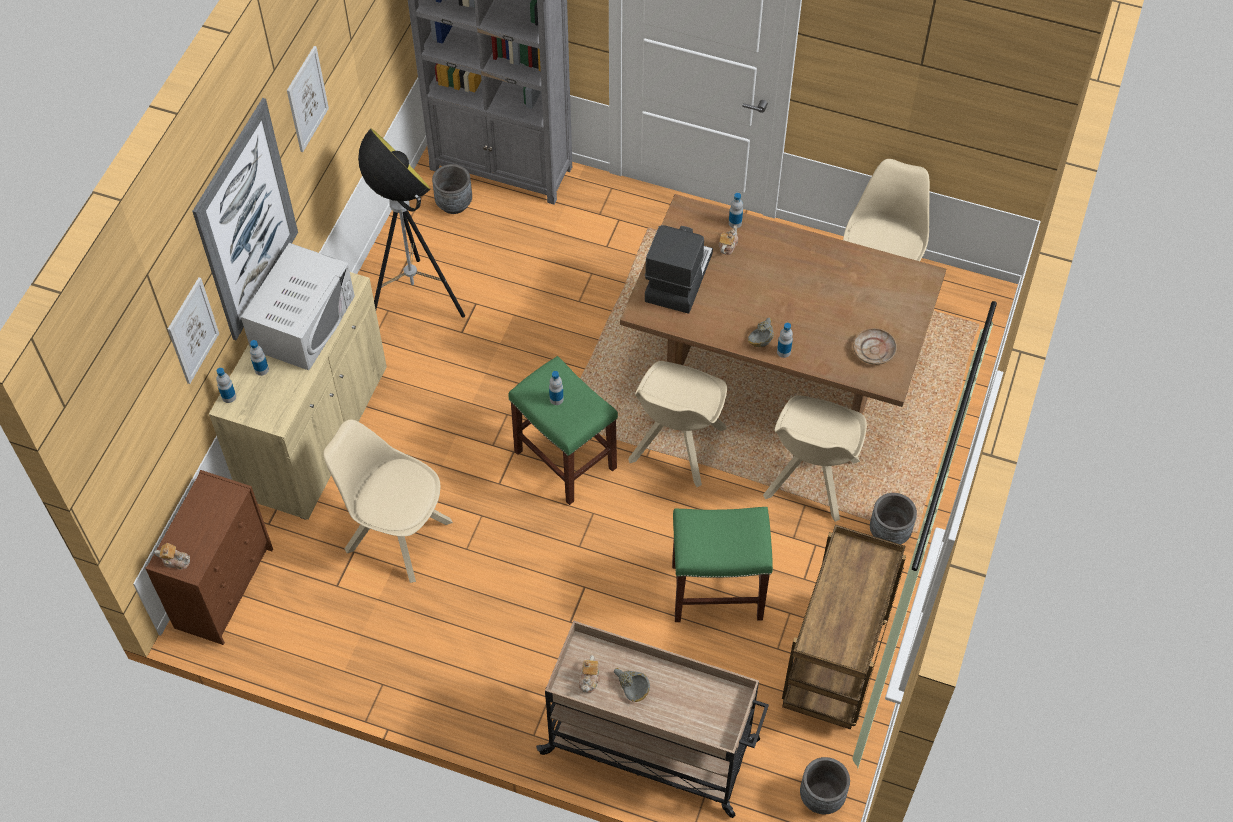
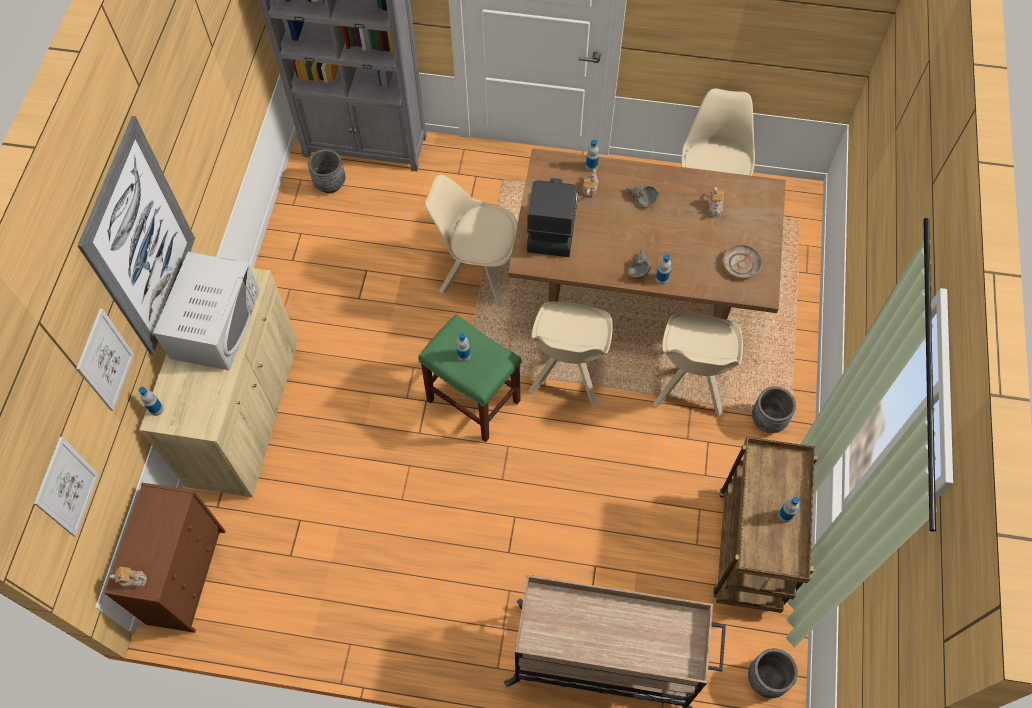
camera: 10 degrees left, 5 degrees up
bottle [250,340,269,376] -> bottle moved to [778,496,800,523]
picture [287,46,329,152] -> picture moved to [34,437,99,537]
beige chair [323,419,453,583] -> beige chair moved to [425,175,517,308]
floor lamp [358,128,465,318] -> none
teapot [579,655,600,693] -> teapot moved to [708,187,724,217]
grey bowl [614,668,650,702] -> grey bowl moved to [626,185,659,208]
green stool [672,507,773,622] -> none

